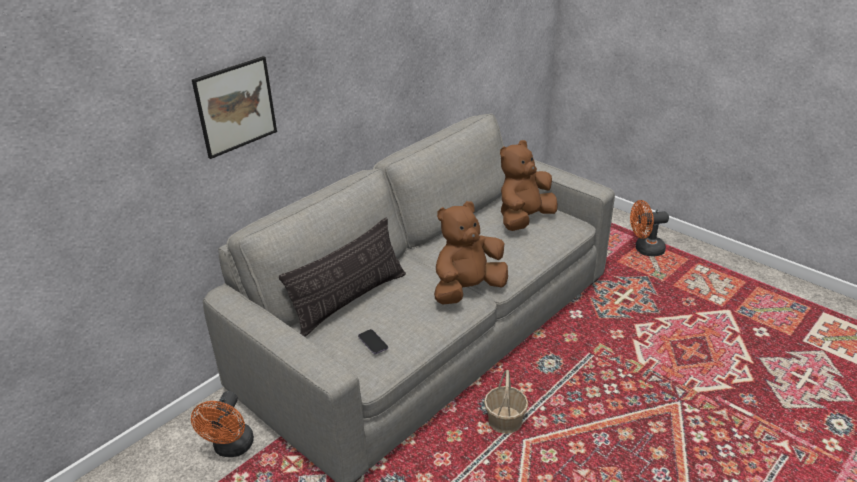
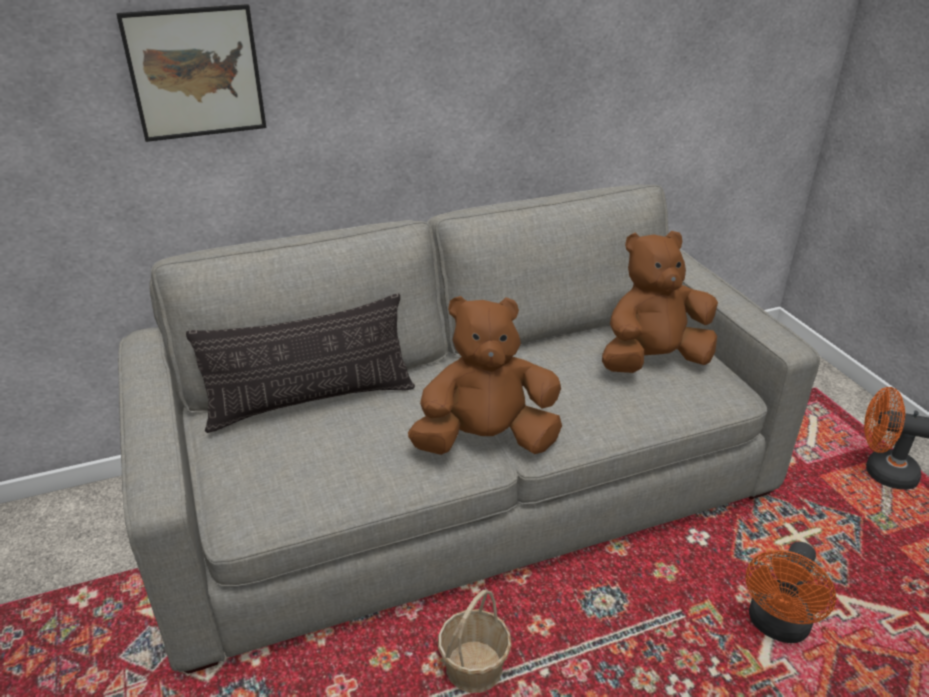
camera: 25 degrees right, 0 degrees up
orange fan [191,391,254,457] -> orange fan moved to [745,542,836,643]
phone [358,329,388,354] -> none

